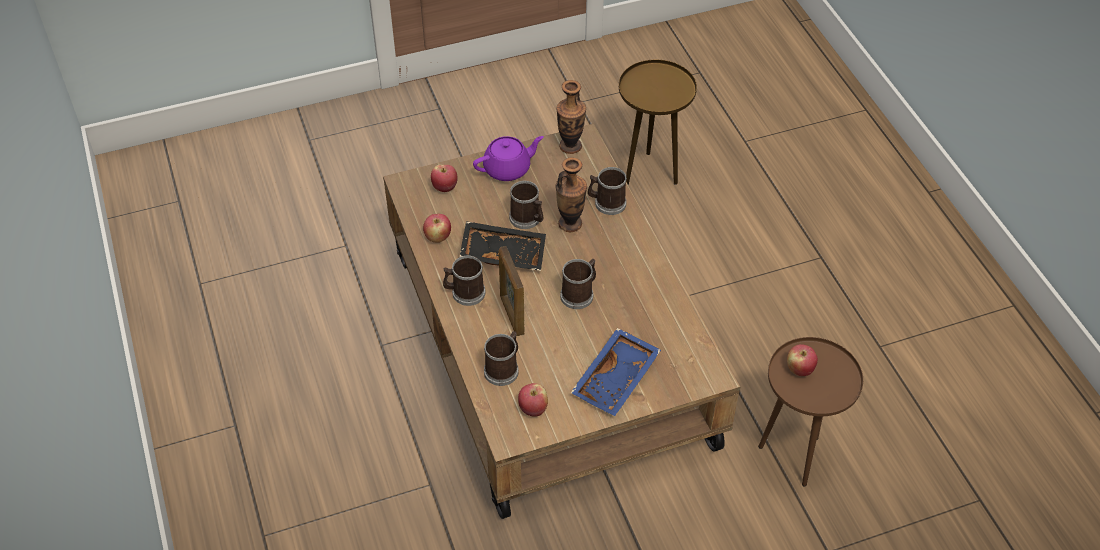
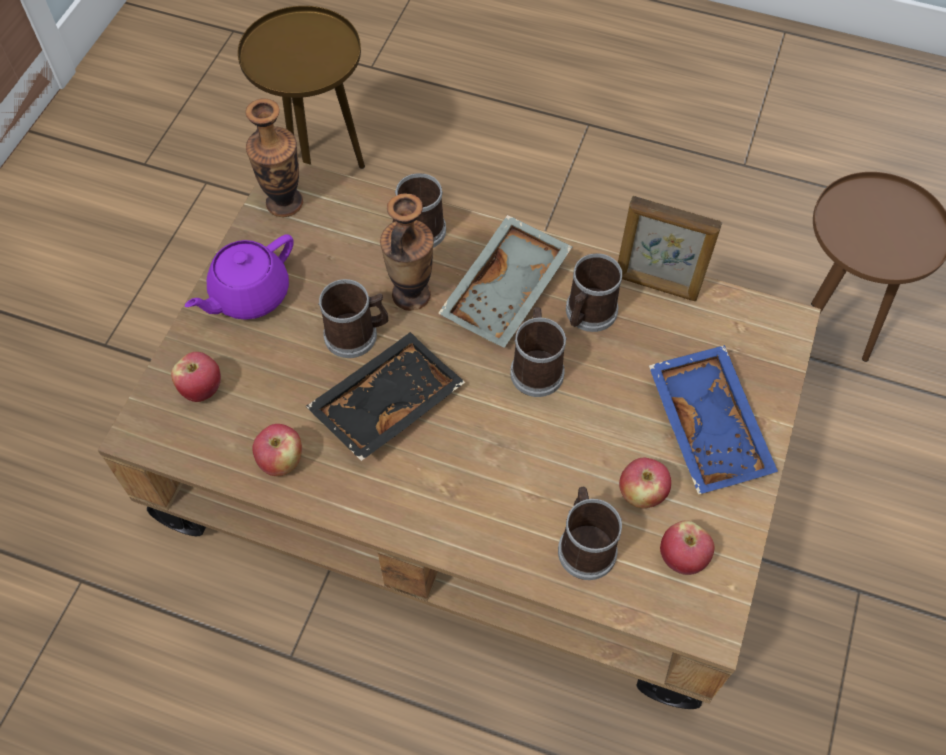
camera: 50 degrees left, 10 degrees up
mug [443,255,485,306] -> mug moved to [566,253,622,332]
purple teapot [473,136,544,181] -> purple teapot turned 150 degrees counterclockwise [185,234,294,320]
picture frame [499,246,525,336] -> picture frame moved to [618,196,722,301]
apple [787,344,818,376] -> apple moved to [619,458,671,508]
none -> grey tray [438,215,572,348]

